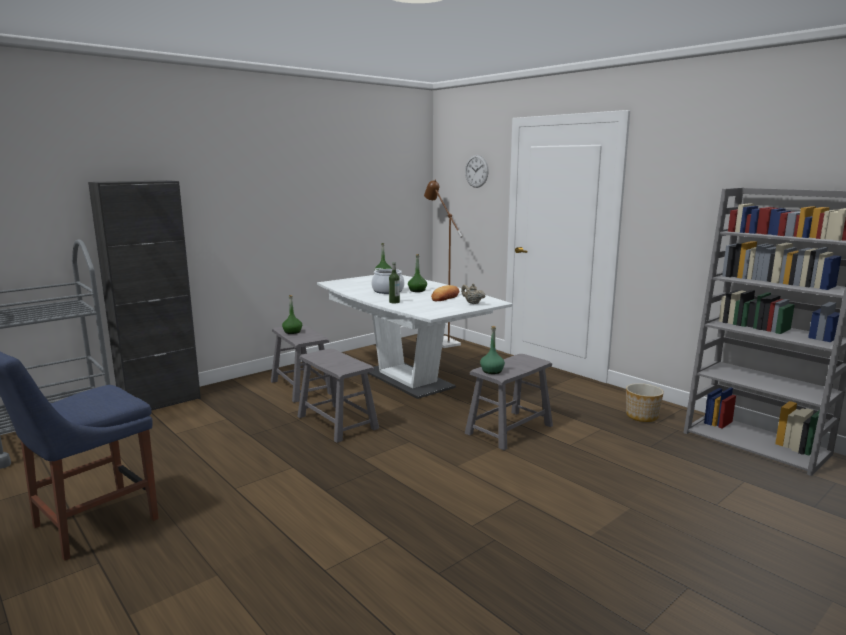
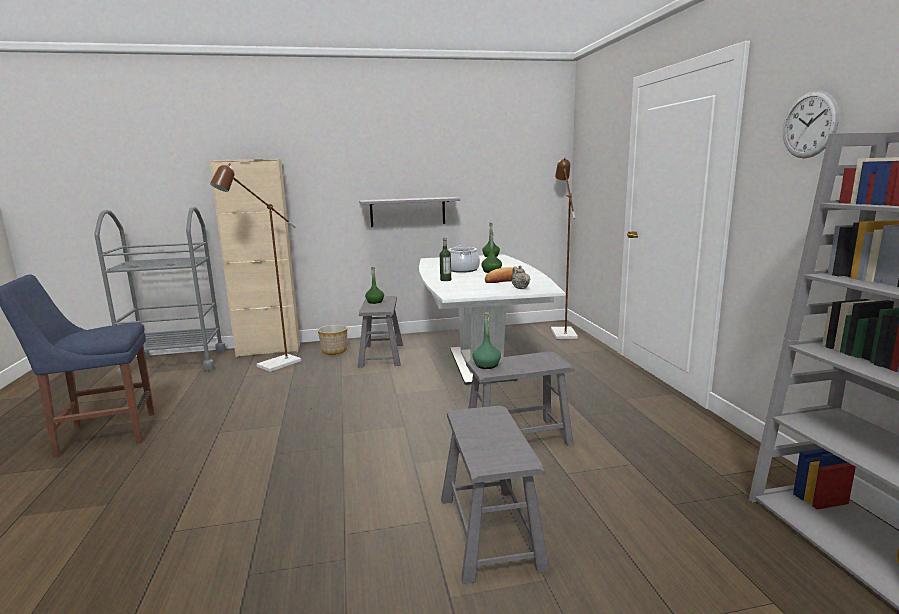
camera: 30 degrees right, 0 degrees up
black cabinet [88,180,201,411] -> beige cabinet [209,159,300,357]
grey stool [297,349,379,443] -> grey stool moved to [441,406,550,584]
wall clock [465,155,489,188] -> wall clock moved to [783,91,839,158]
planter [626,383,664,422] -> planter moved to [318,325,347,355]
none -> brown floor lamp [210,163,302,372]
none -> grey shelf [359,197,460,227]

